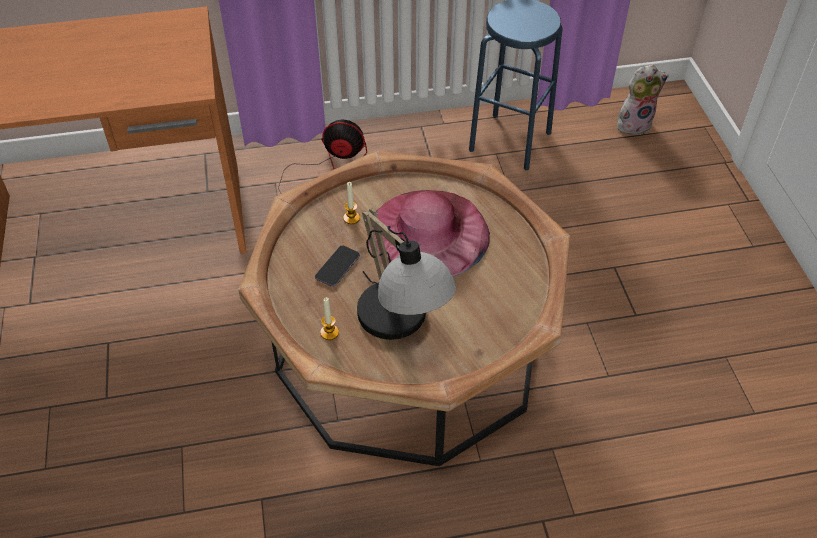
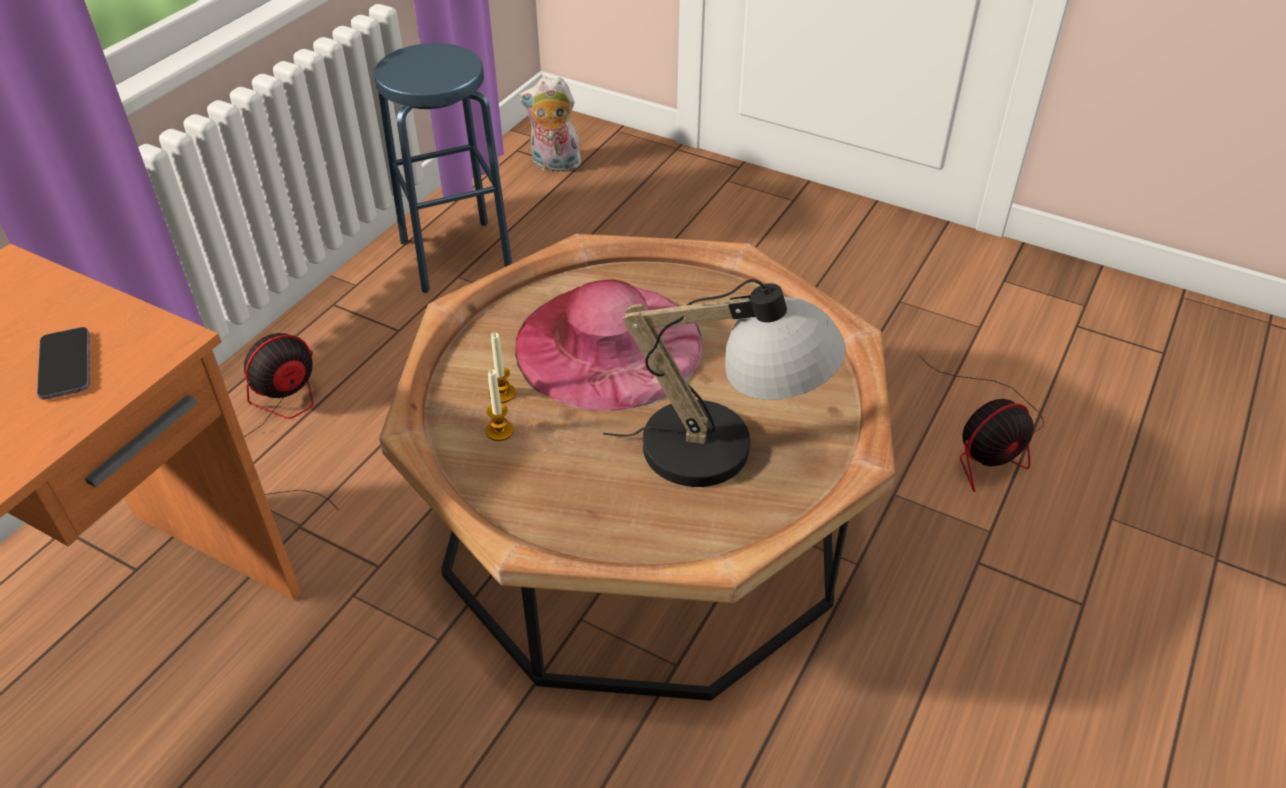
camera: 50 degrees left, 5 degrees down
phone [315,245,360,287] -> phone moved to [37,327,89,399]
candle [320,297,339,340] -> candle moved to [486,369,514,441]
plush toy [617,65,669,135] -> plush toy turned 105 degrees counterclockwise [519,77,581,172]
none -> fan [919,356,1044,492]

